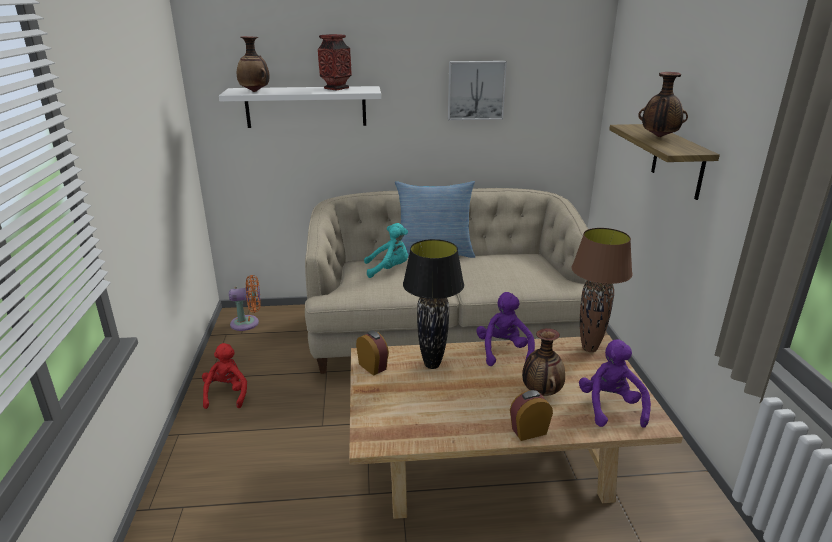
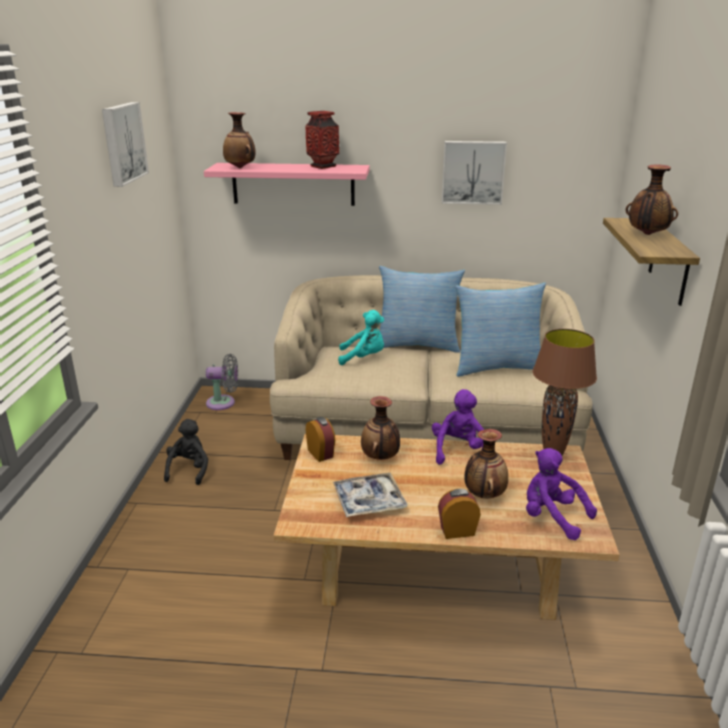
camera: 10 degrees right, 0 degrees up
red plush toy [202,343,247,409] -> black plush toy [164,419,208,485]
white shelf [219,86,381,128] -> pink shelf [204,163,370,206]
orange fan [229,275,261,331] -> grey fan [206,354,238,410]
black table lamp [403,239,464,369] -> vase [361,396,400,460]
purple plush toy [579,339,651,428] -> purple plush toy turned 60 degrees counterclockwise [526,448,597,540]
none -> picture [102,102,149,187]
none -> tray [333,473,408,517]
none -> pillow [455,283,546,377]

